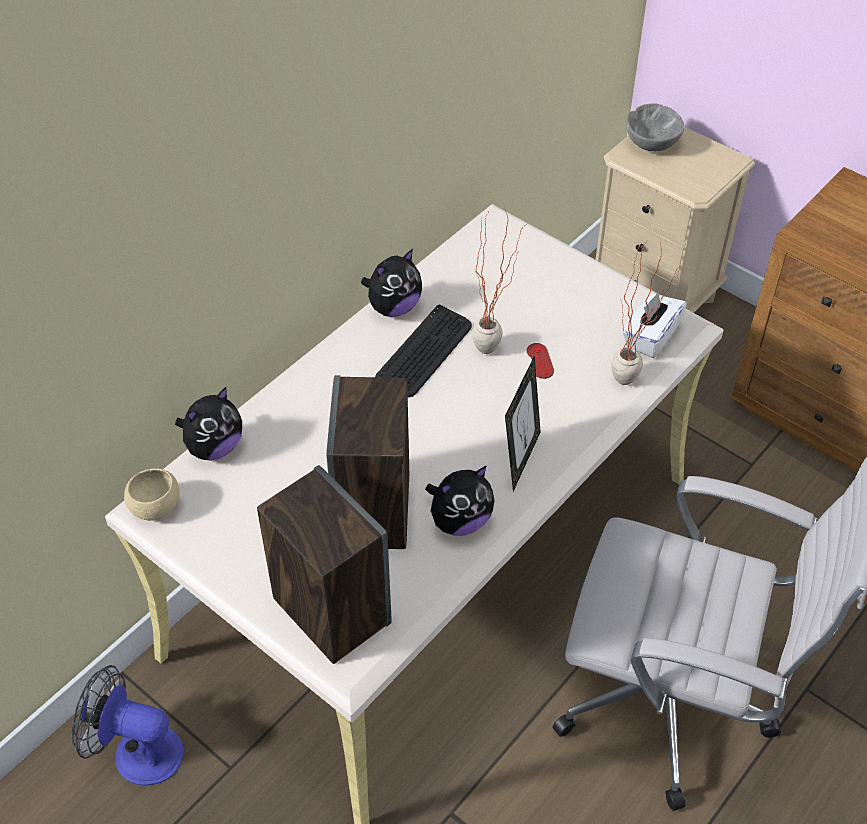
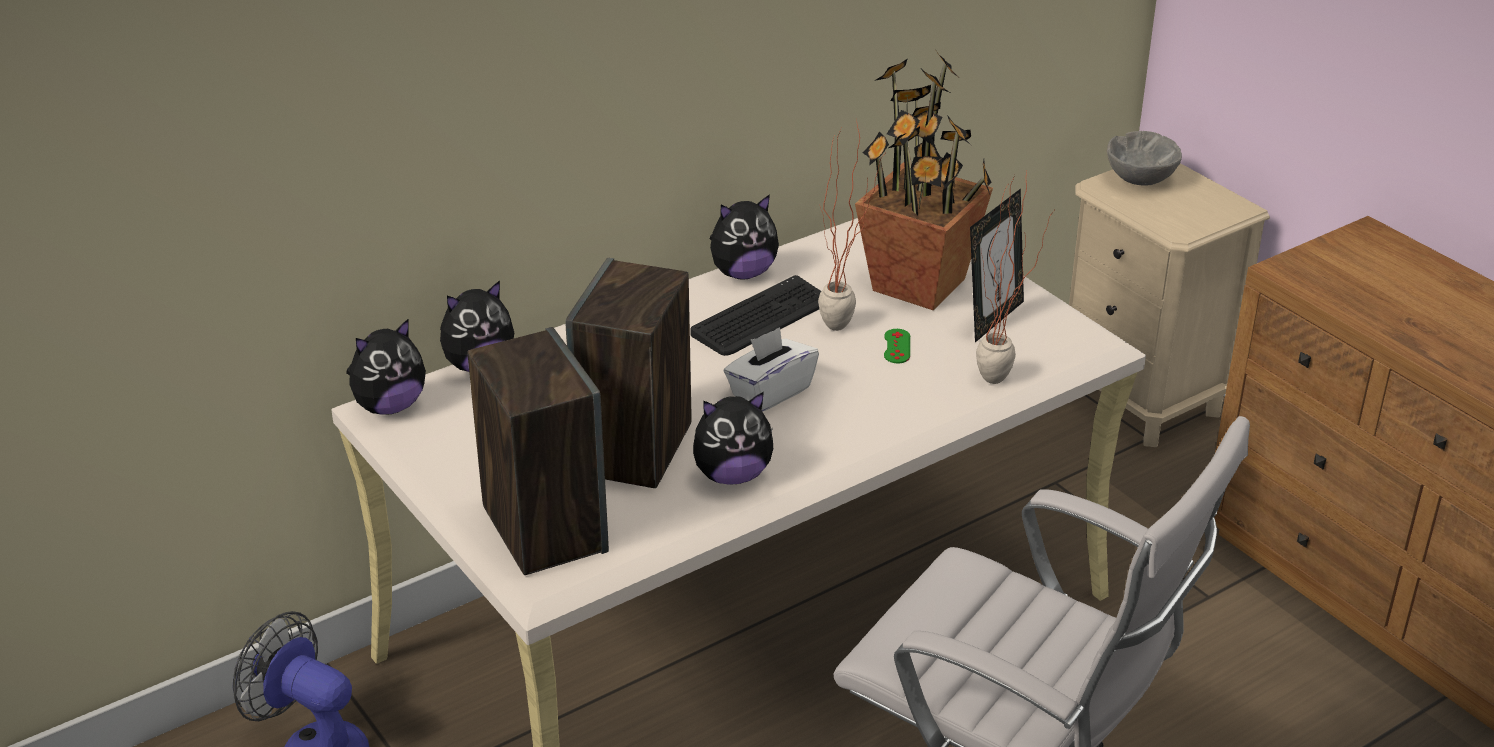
camera: 15 degrees right, 15 degrees down
beige bowl [124,468,179,521] -> plush toy [346,319,426,415]
picture frame [505,355,541,491] -> picture frame moved to [970,189,1024,342]
red game controller [527,343,554,379] -> green game controller [884,329,910,363]
white tissue box [622,291,687,358] -> white tissue box moved to [724,327,819,412]
none -> potted plant [855,51,993,310]

